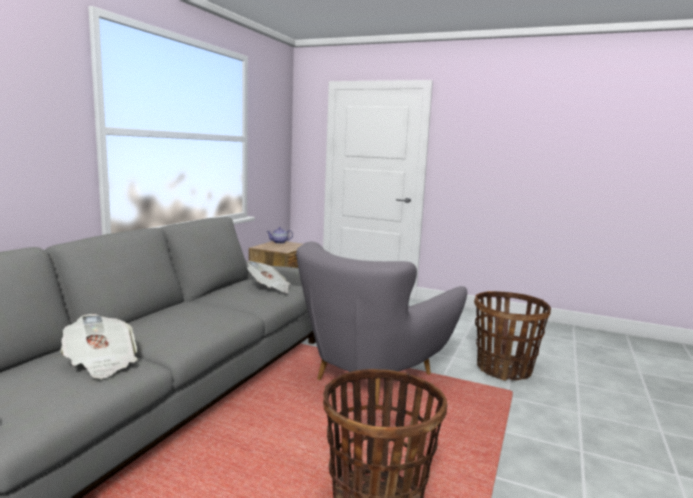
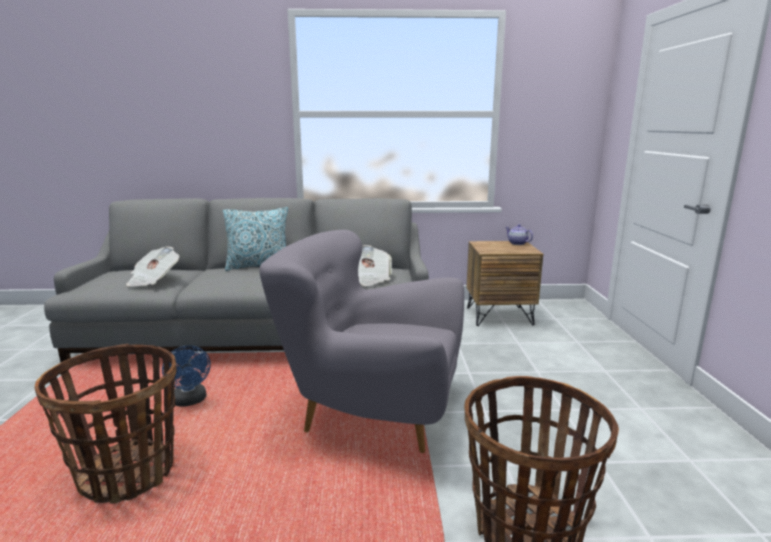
camera: 65 degrees right, 5 degrees up
none -> blue fan [162,345,211,407]
none -> pillow [223,207,288,271]

